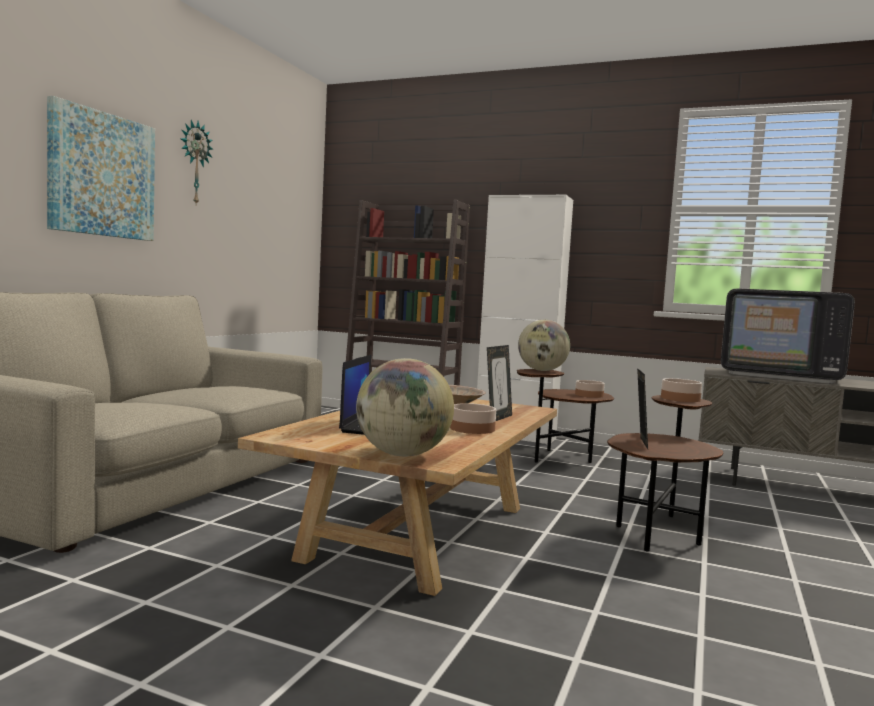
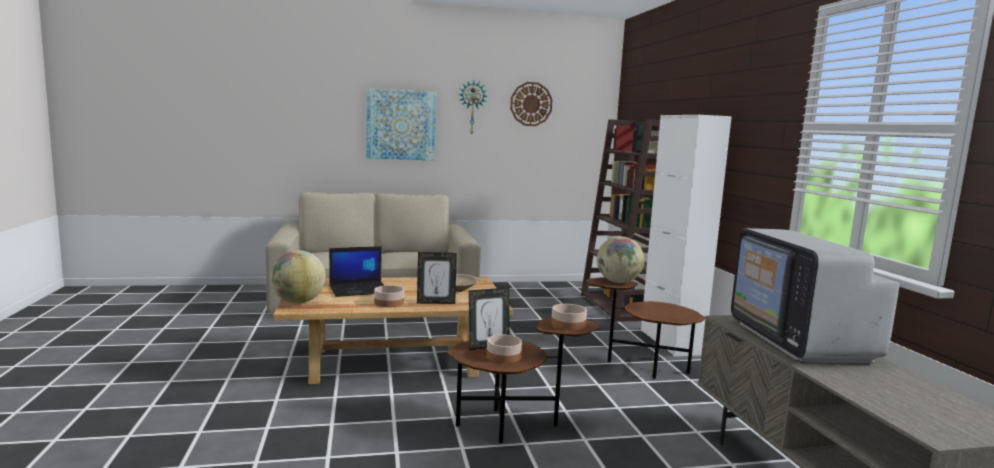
camera: 55 degrees right, 5 degrees up
bowl [575,380,605,398] -> bowl moved to [487,335,522,363]
none -> wall clock [510,82,552,126]

